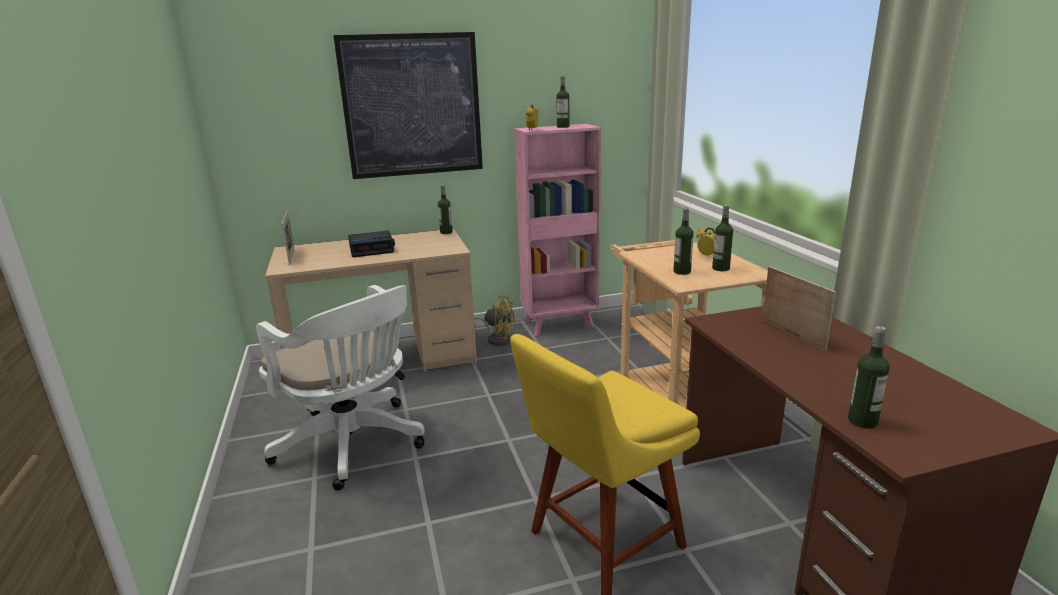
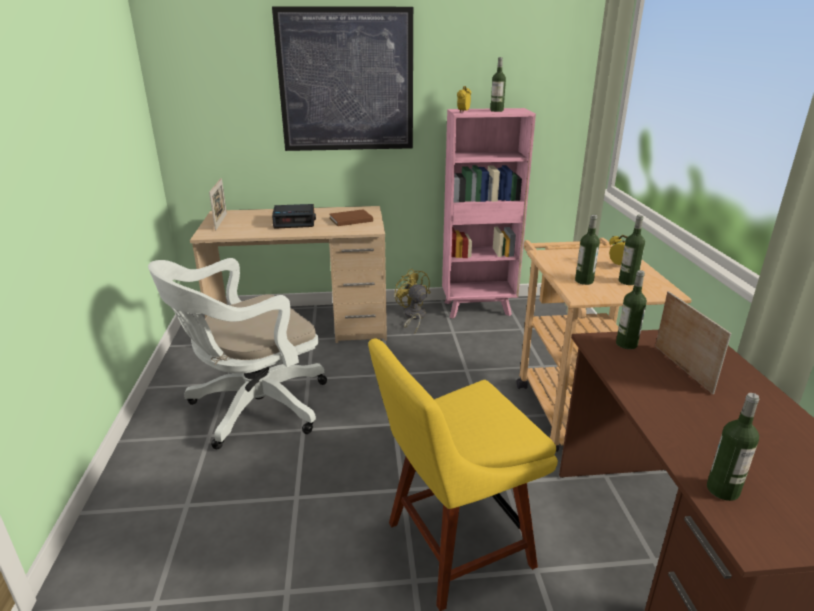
camera: 10 degrees right, 5 degrees up
white office chair [256,285,425,491] -> white office chair turned 90 degrees clockwise [148,258,327,449]
bottle [438,185,453,234] -> bottle moved to [616,270,647,349]
yellow fan [474,295,515,346] -> yellow fan turned 150 degrees counterclockwise [394,269,430,333]
none -> brown book [329,209,373,226]

